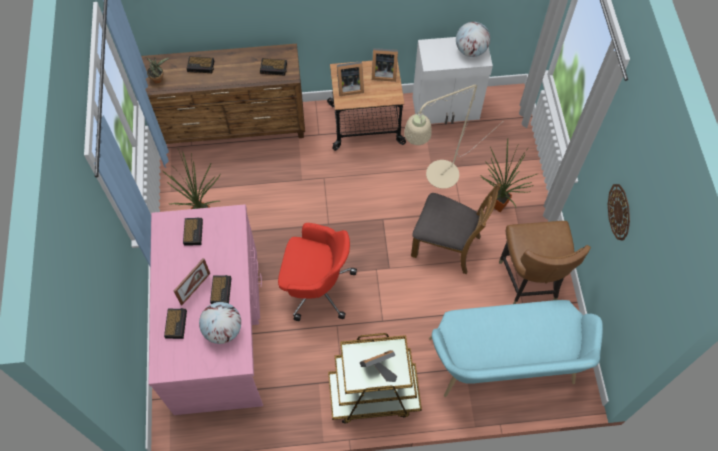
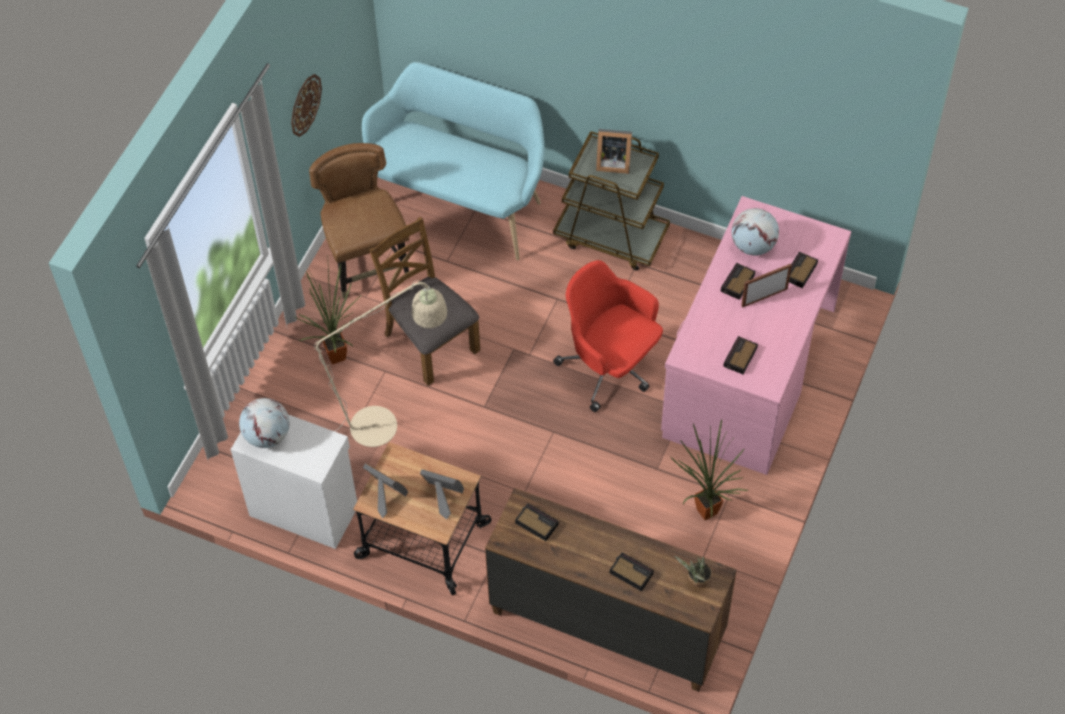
camera: 150 degrees left, 5 degrees down
brown chair [499,221,591,304] -> brown chair turned 45 degrees counterclockwise [309,143,409,298]

